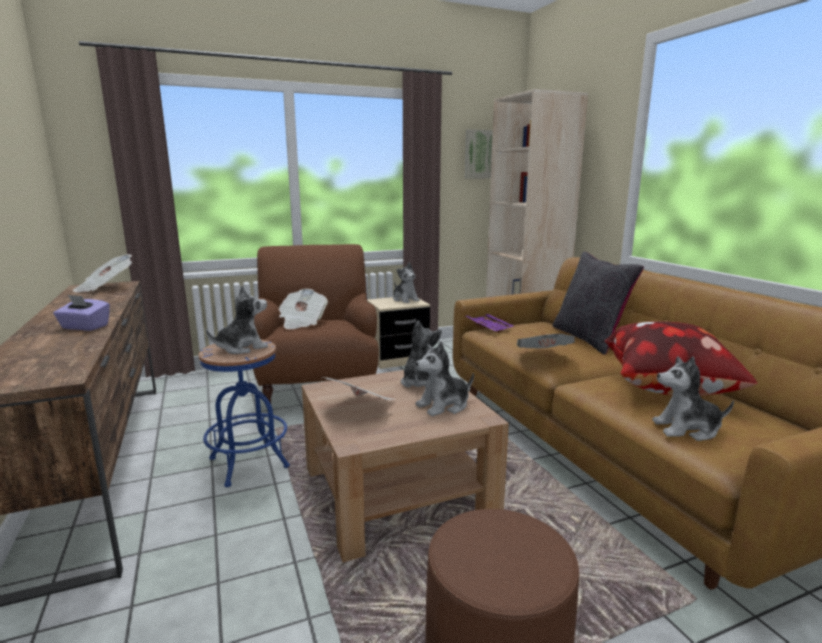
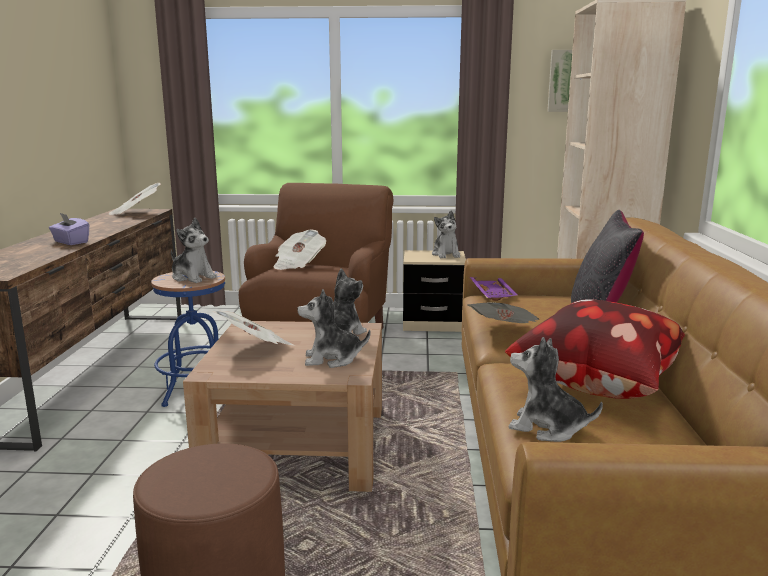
camera: 25 degrees right, 0 degrees up
plush toy [206,286,268,354] -> plush toy turned 45 degrees clockwise [171,218,217,283]

